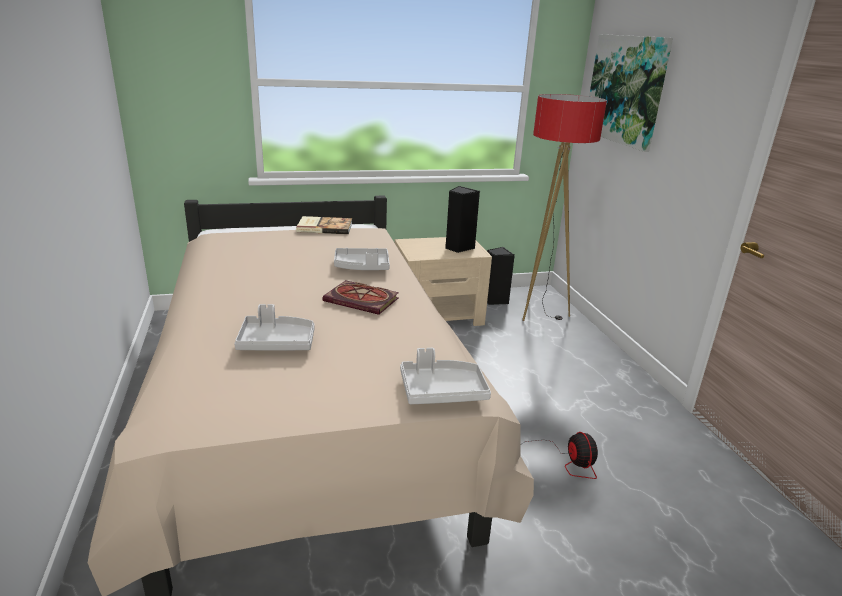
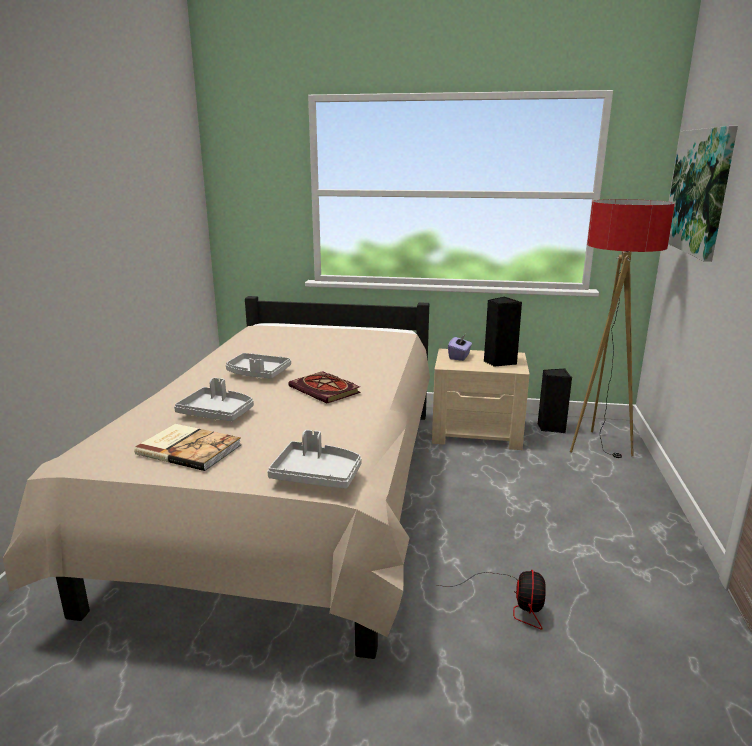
camera: 25 degrees right, 5 degrees down
book [296,216,352,234] -> book moved to [134,424,241,471]
grey tray [334,248,390,270] -> grey tray moved to [226,353,291,379]
none -> purple tissue box [448,334,472,361]

